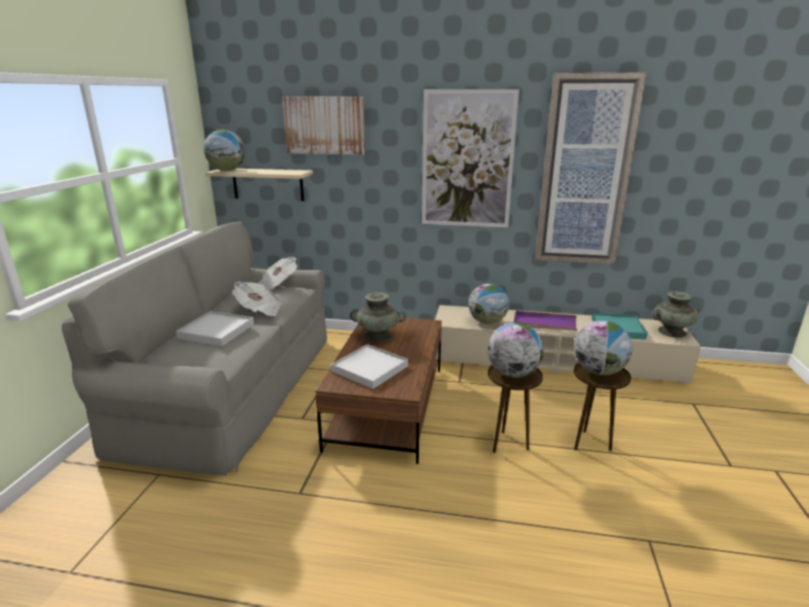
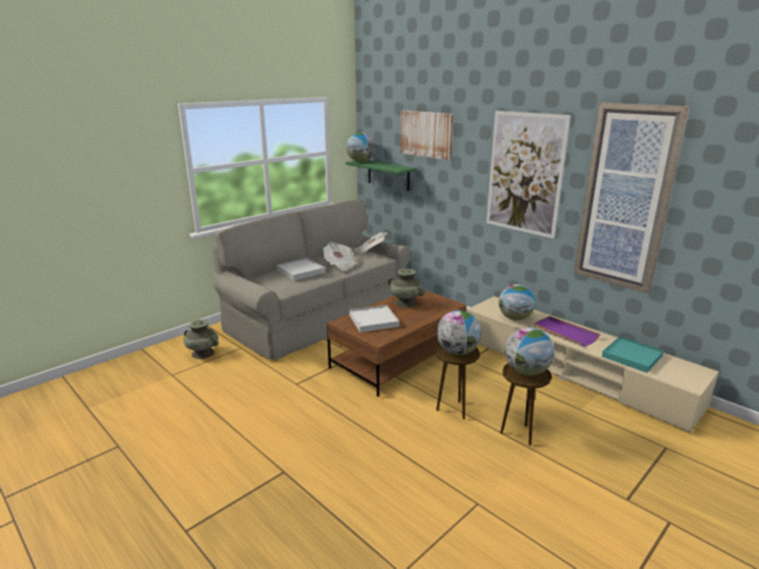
camera: 35 degrees right, 0 degrees up
beige shelf [205,168,313,201] -> green shelf [346,160,416,191]
turquoise vase [653,292,700,338] -> turquoise vase moved to [184,320,219,359]

